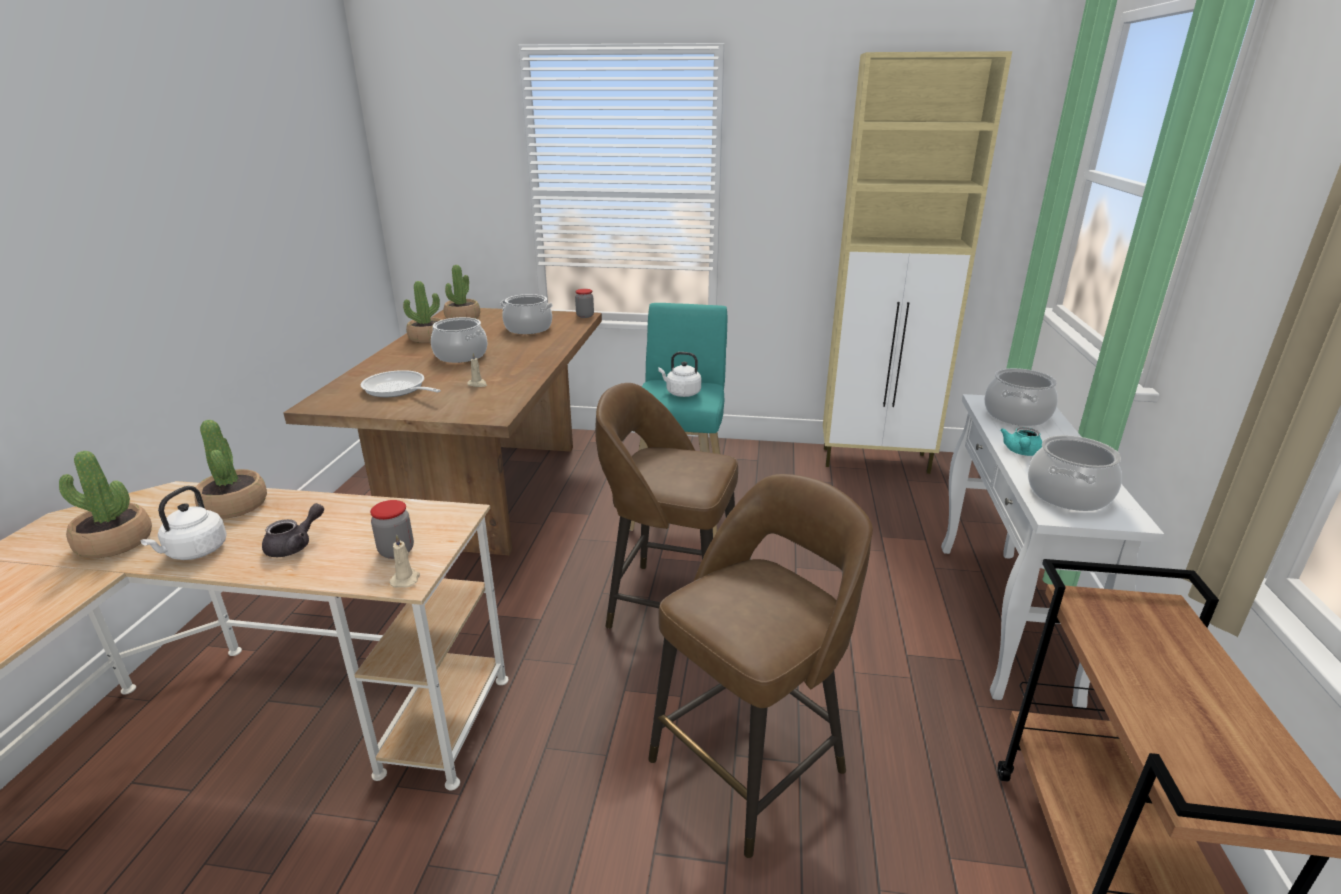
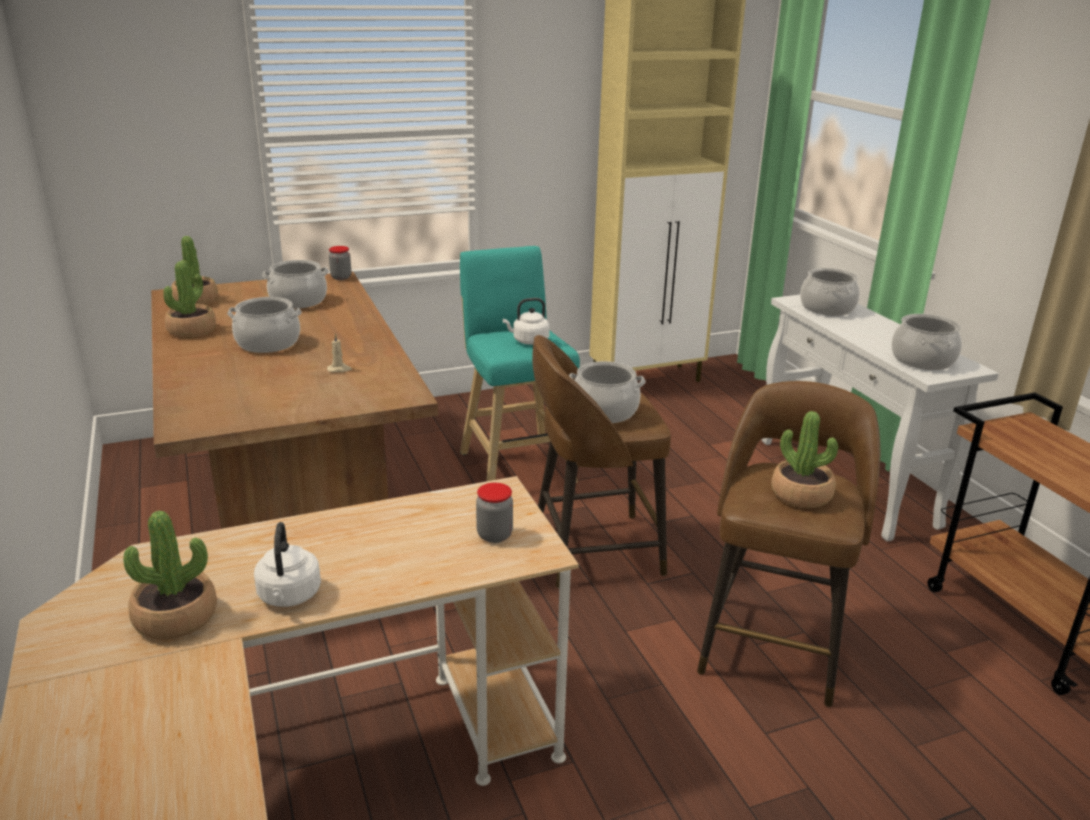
camera: 30 degrees left, 0 degrees up
potted plant [194,420,267,519] -> potted plant moved to [771,411,838,508]
grey teapot [262,503,324,557] -> none
frying pan [361,370,441,397] -> none
beige candle [389,535,420,588] -> none
turquoise teapot [1000,427,1042,456] -> none
none -> cooking pot [569,361,646,423]

